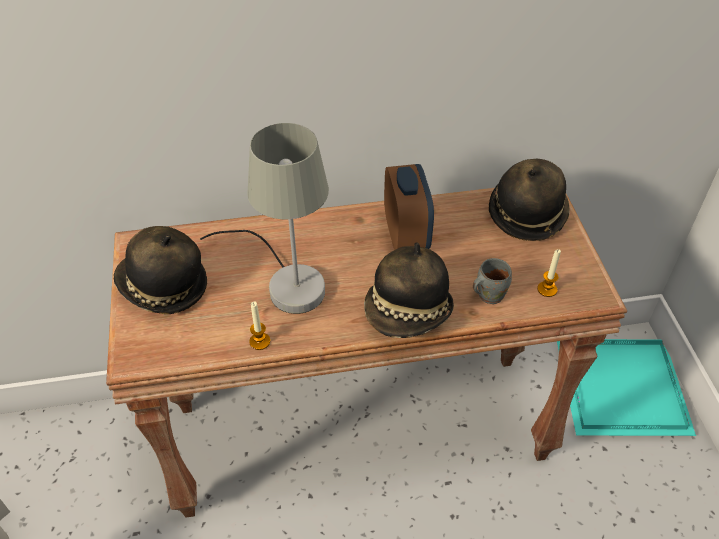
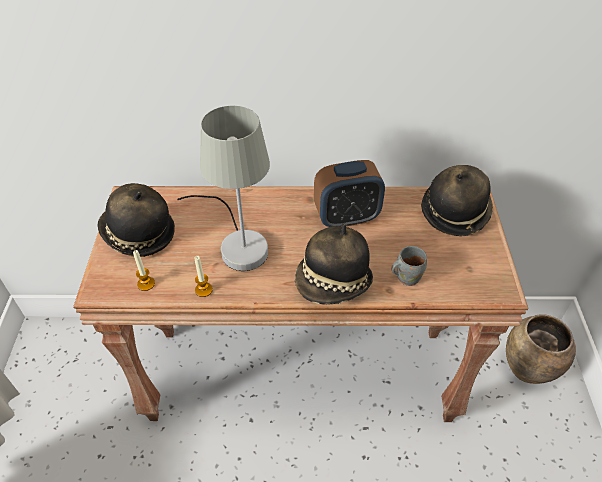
camera: 10 degrees right, 0 degrees up
alarm clock [384,164,434,250] -> alarm clock turned 75 degrees clockwise [314,160,385,227]
candle [537,249,561,297] -> candle moved to [133,250,155,291]
turquoise tray [557,339,696,436] -> brown vase [506,314,576,384]

